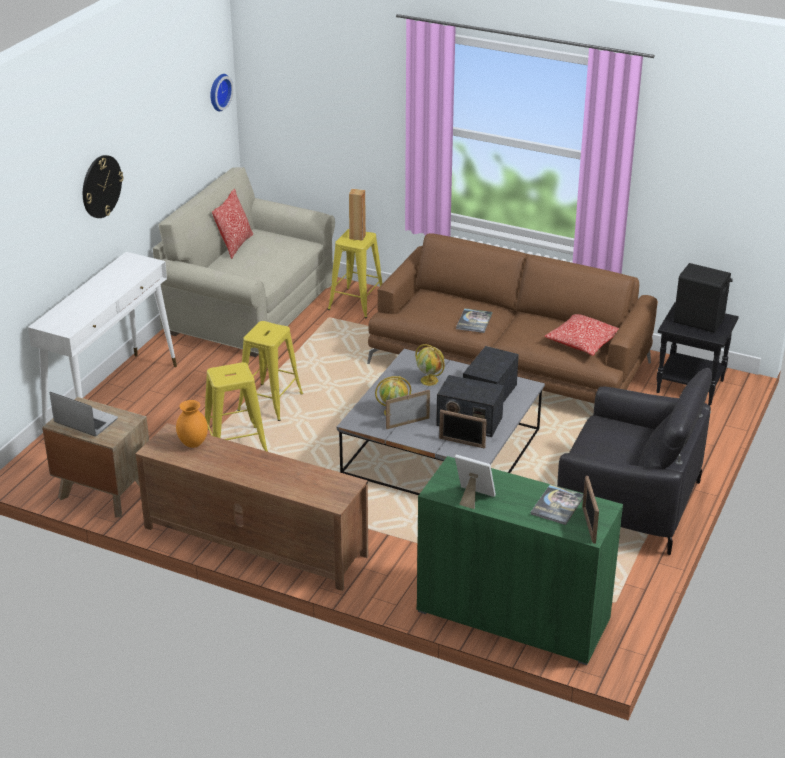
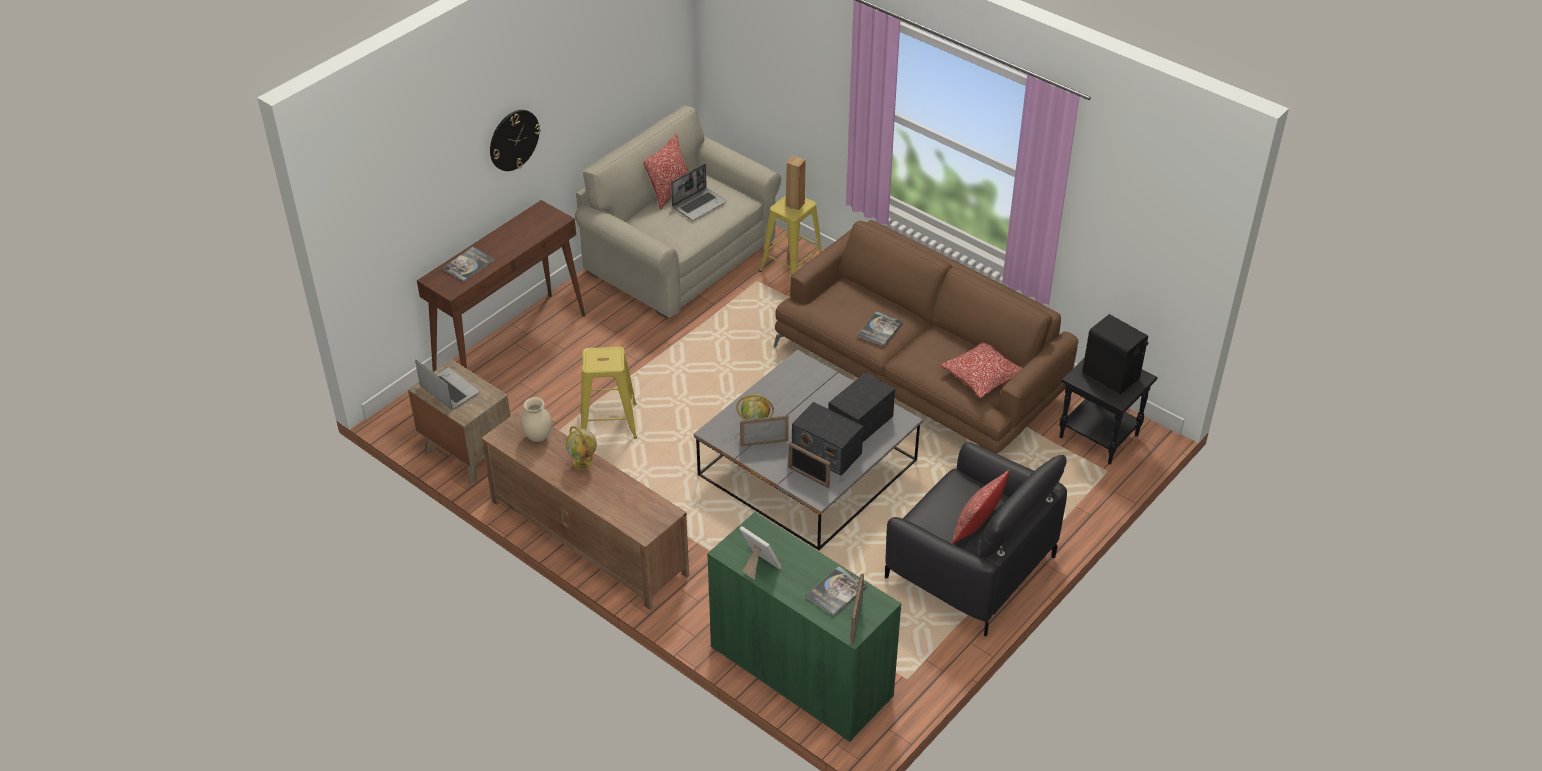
camera: 15 degrees right, 10 degrees up
white console table [28,252,177,436] -> brown console table [417,200,585,372]
orange vase [176,400,208,448] -> beige vase [521,397,552,442]
wall clock [210,74,233,111] -> none
yellow stool [237,321,303,421] -> none
globe [415,344,445,386] -> globe moved to [566,426,597,470]
none -> book [442,246,494,282]
none -> laptop [671,164,727,220]
none -> pillow [951,470,1010,544]

